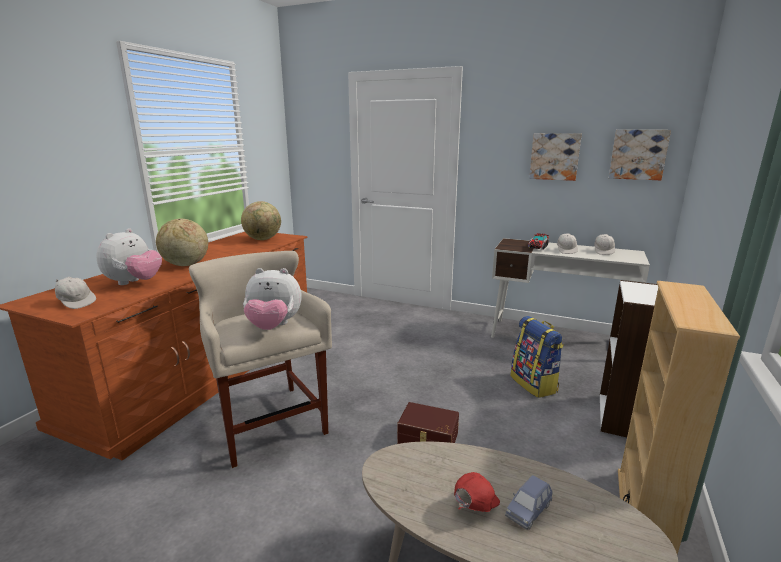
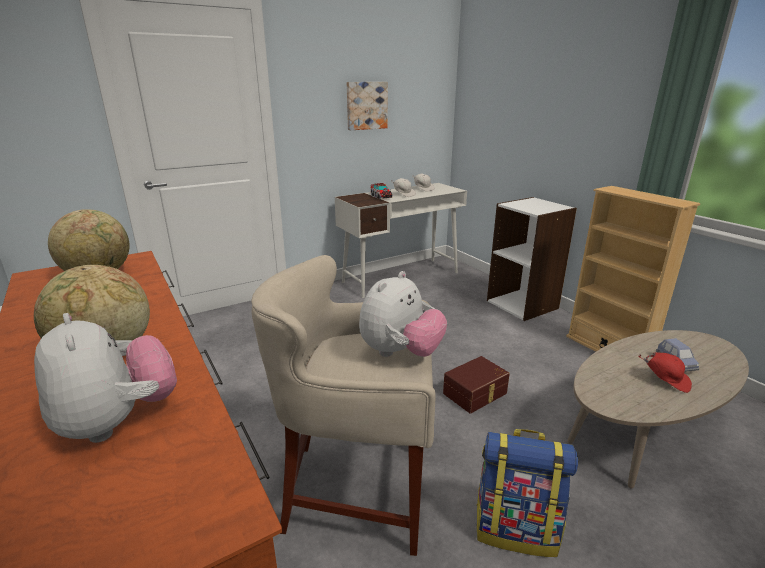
camera: 55 degrees left, 5 degrees up
white cap [55,277,96,309] -> none
red cap [454,472,500,512] -> red cap turned 135 degrees clockwise [639,353,692,393]
backpack [511,316,564,398] -> backpack moved to [477,429,578,557]
picture [609,130,671,180] -> none

